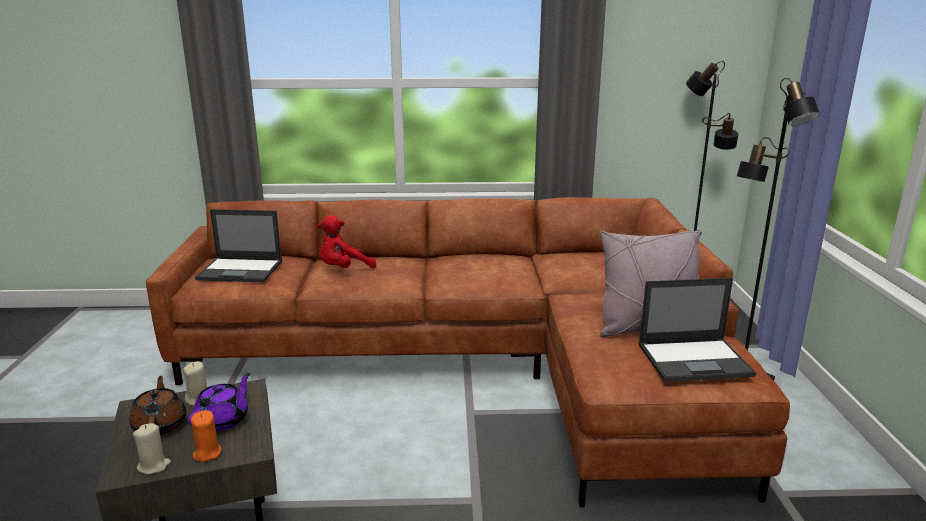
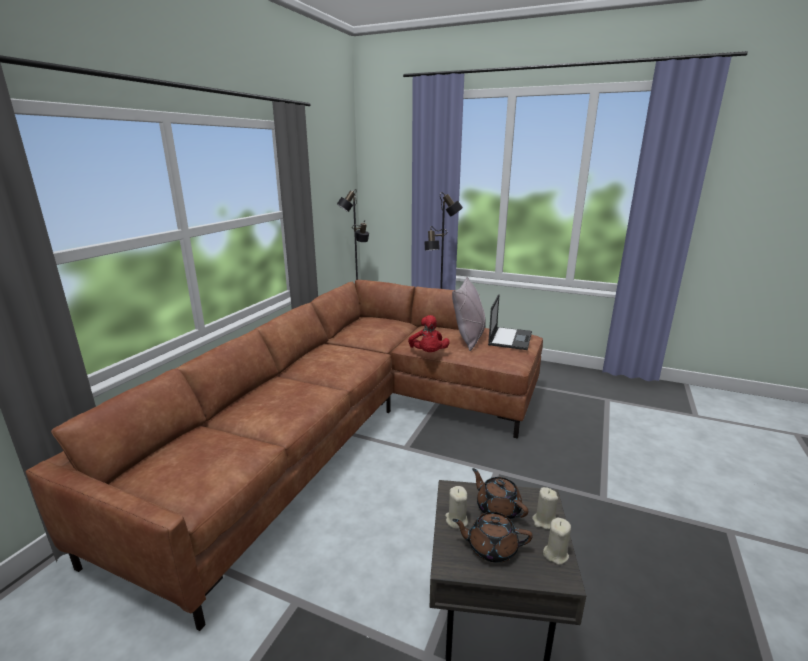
camera: 65 degrees left, 0 degrees up
purple teapot [188,373,250,431] -> brown teapot [472,468,528,519]
orange candle [191,410,222,462] -> beige candle [532,487,558,530]
laptop [195,209,282,282] -> none
red plush toy [318,215,376,268] -> red plush toy moved to [408,315,450,352]

